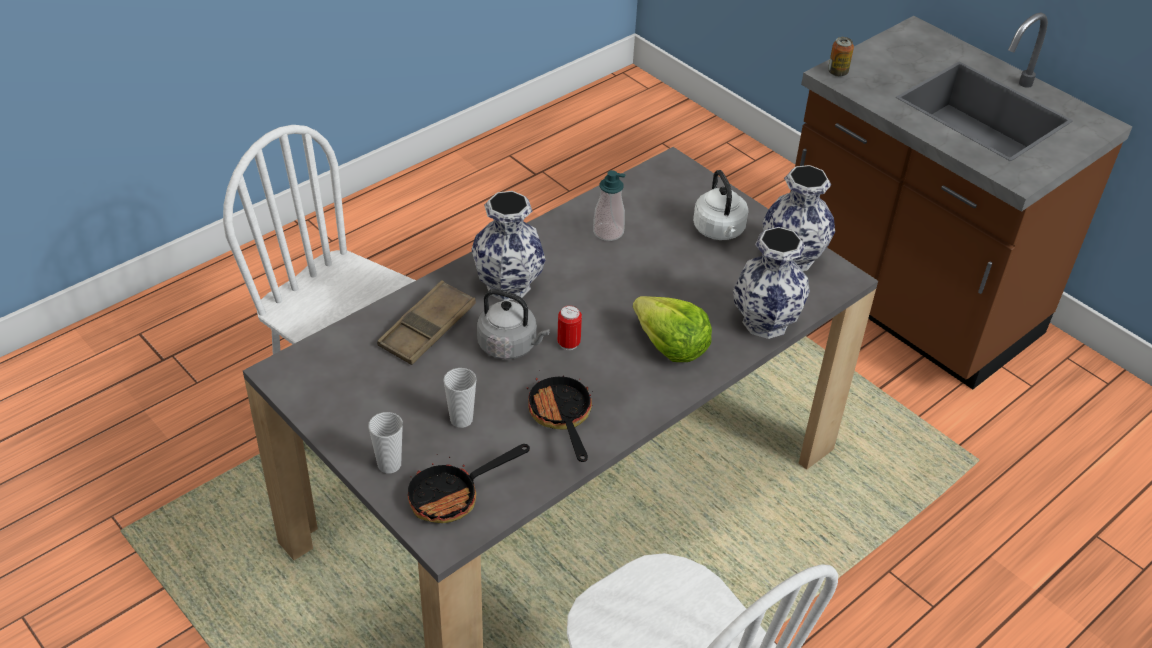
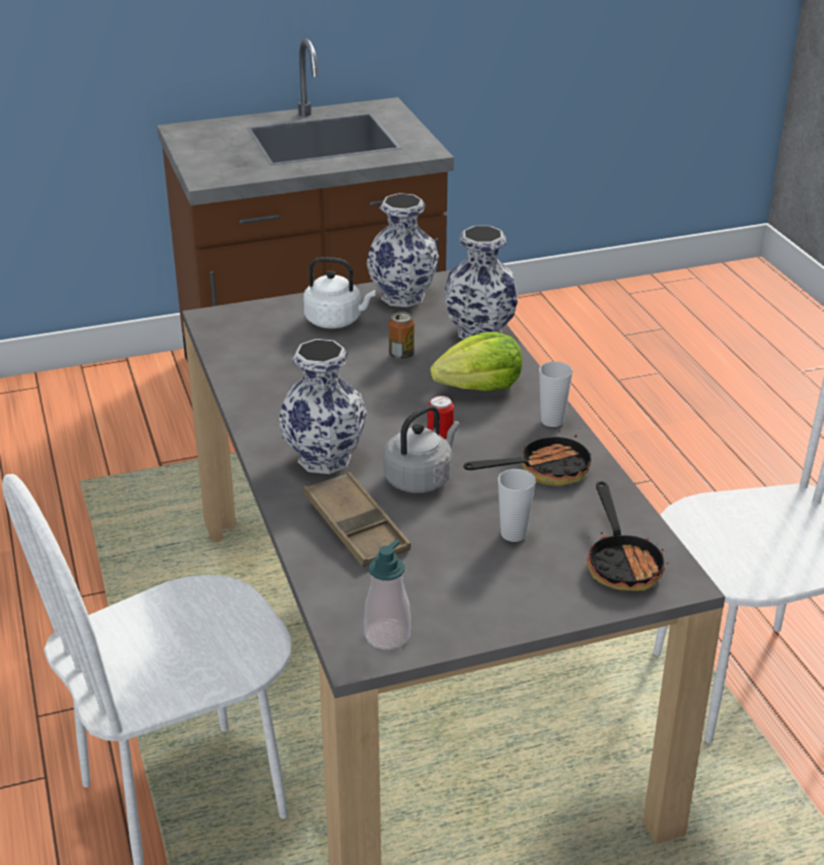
camera: 65 degrees left, 10 degrees down
cup [368,412,403,473] -> cup moved to [539,361,573,427]
frying pan [527,370,593,462] -> frying pan turned 150 degrees clockwise [464,431,591,486]
soap dispenser [593,170,625,241] -> soap dispenser moved to [364,540,411,650]
can [828,37,854,77] -> can moved to [389,312,414,360]

